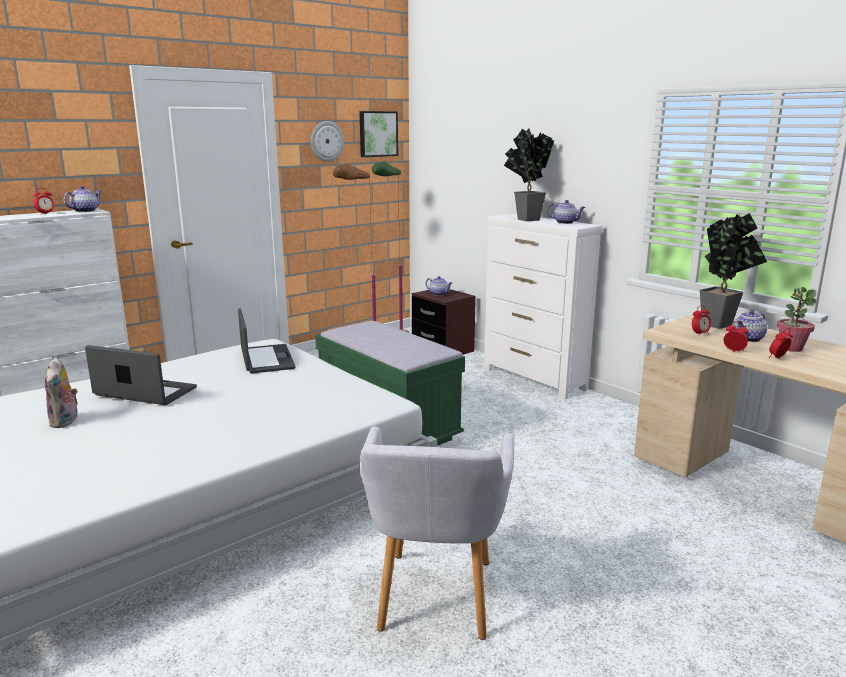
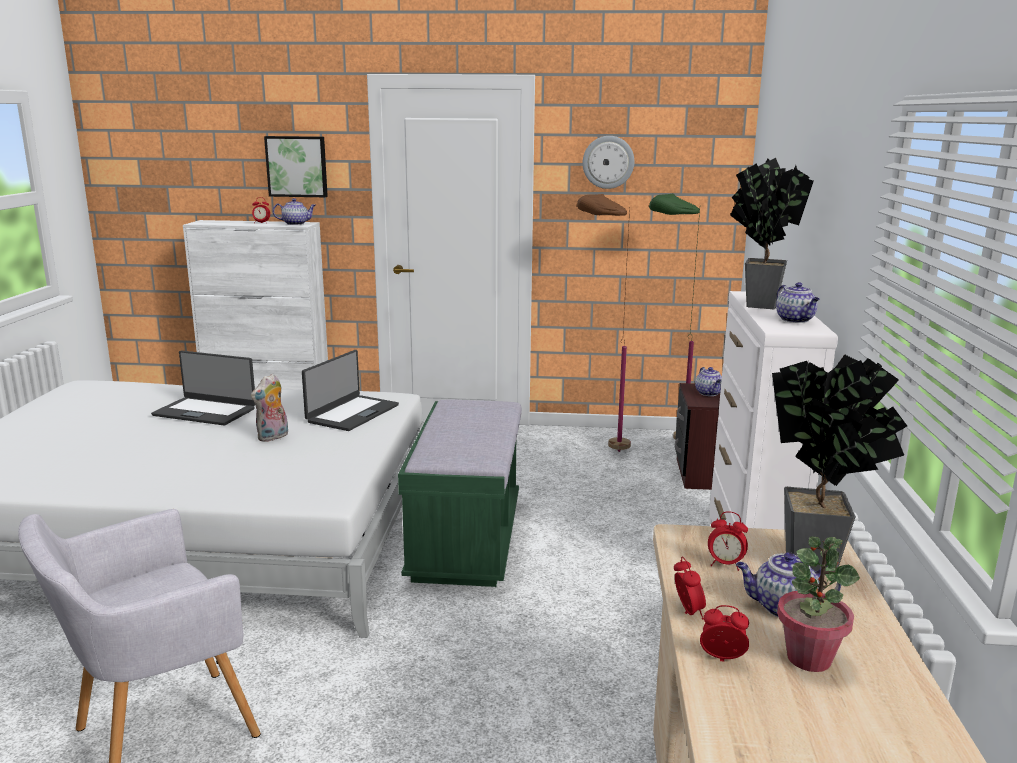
camera: 45 degrees right, 0 degrees up
plush toy [45,357,78,428] -> plush toy moved to [251,373,288,442]
laptop [85,345,197,405] -> laptop turned 135 degrees clockwise [151,350,255,426]
picture [359,111,398,157] -> picture moved to [264,136,328,197]

